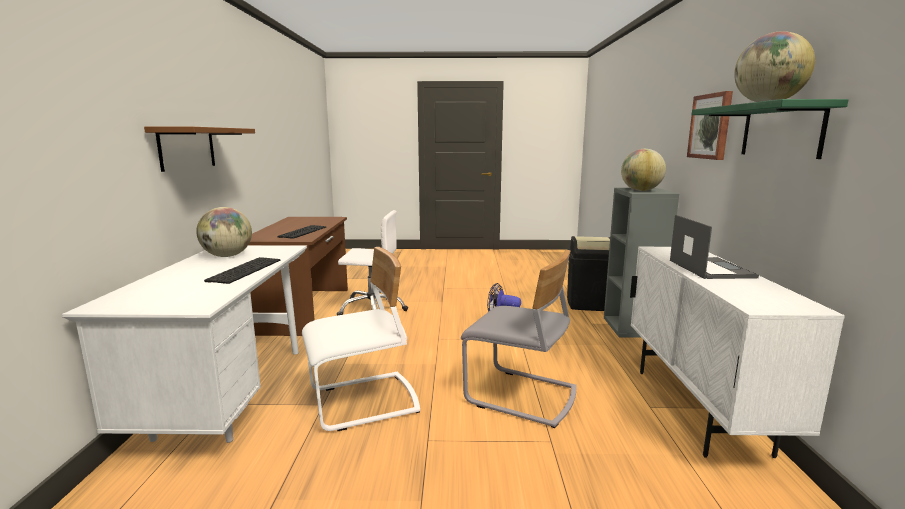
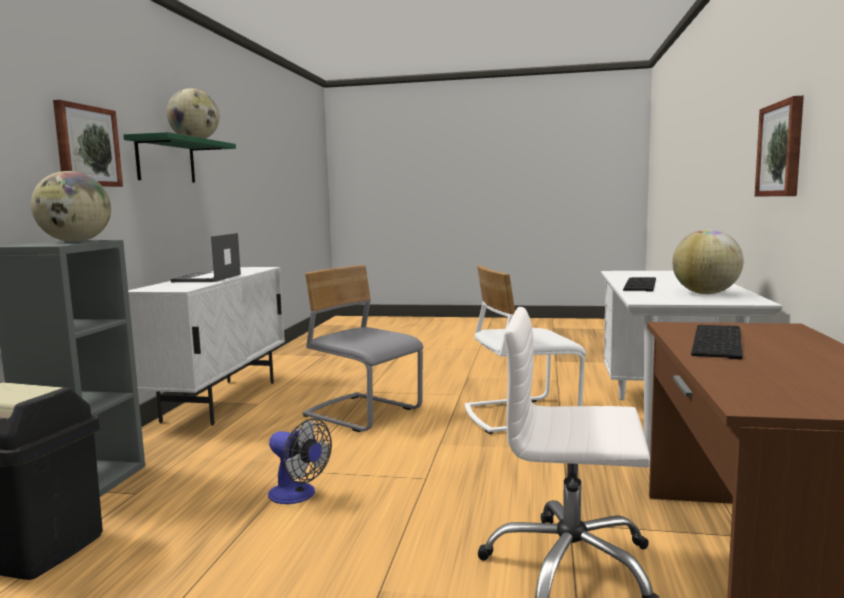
camera: 170 degrees left, 5 degrees down
brown shelf [144,127,255,172] -> picture [755,96,804,196]

